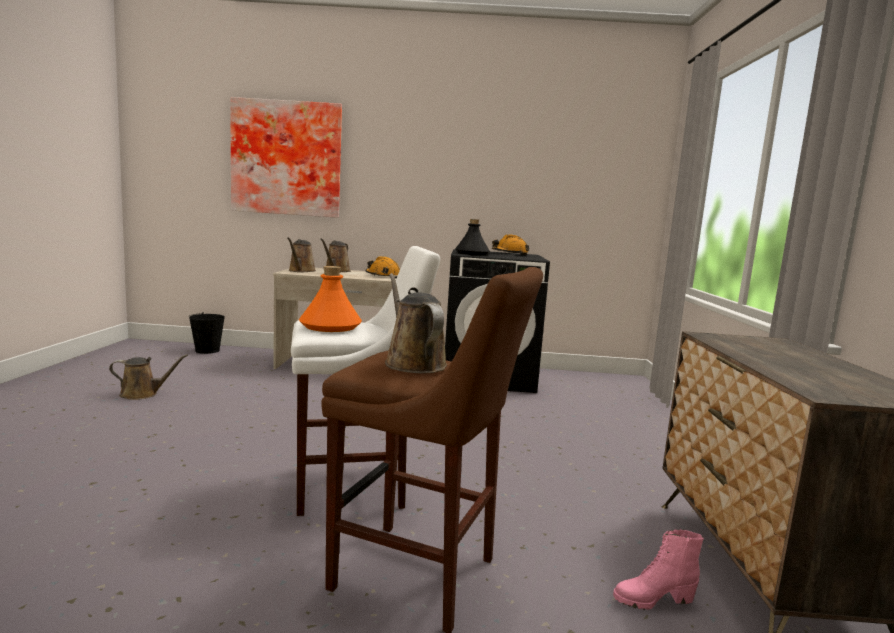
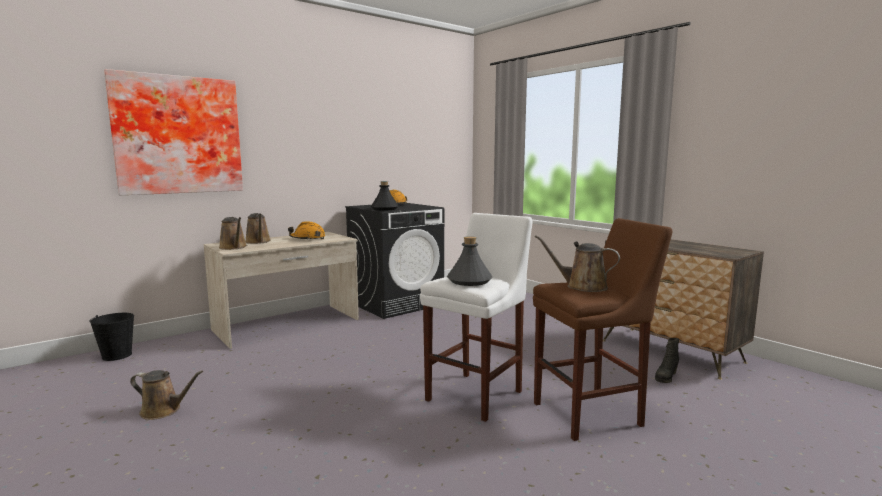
camera: 40 degrees left, 0 degrees up
brown watering can [109,354,188,400] -> brown watering can turned 60 degrees clockwise [130,370,203,420]
orange bottle [299,266,362,332] -> grey bottle [447,236,493,286]
pink boot [613,529,704,610] -> black boot [655,338,679,383]

